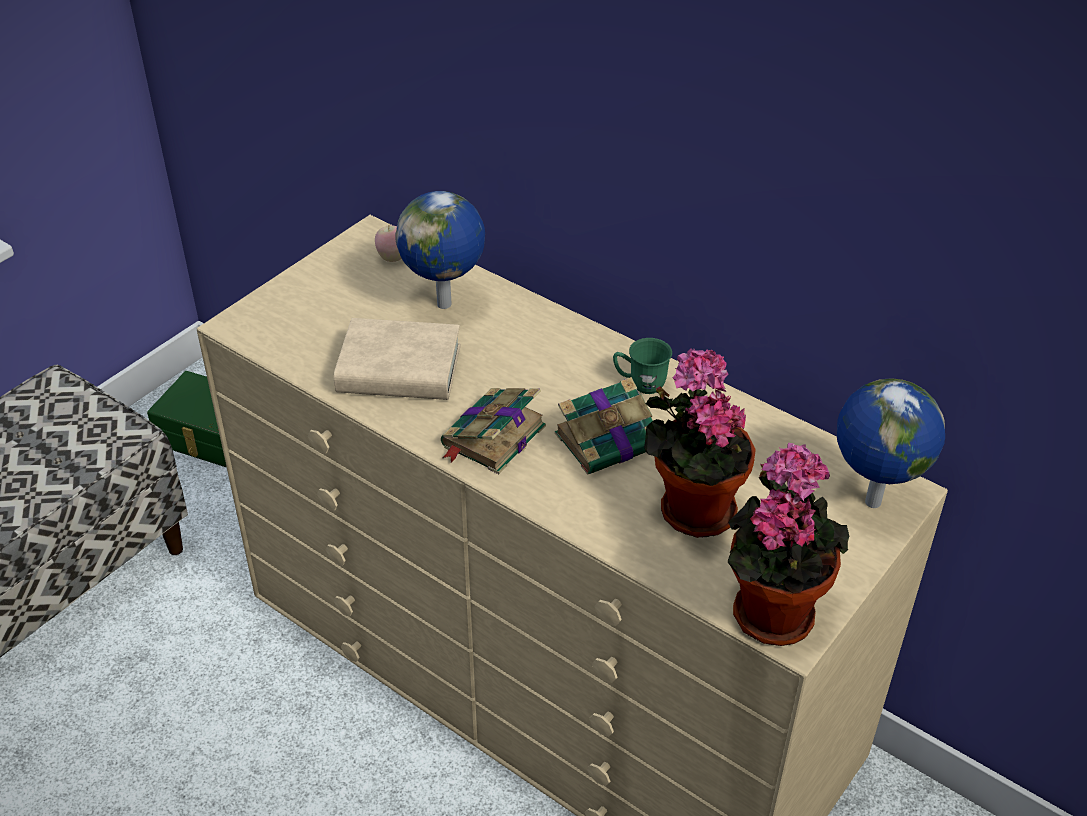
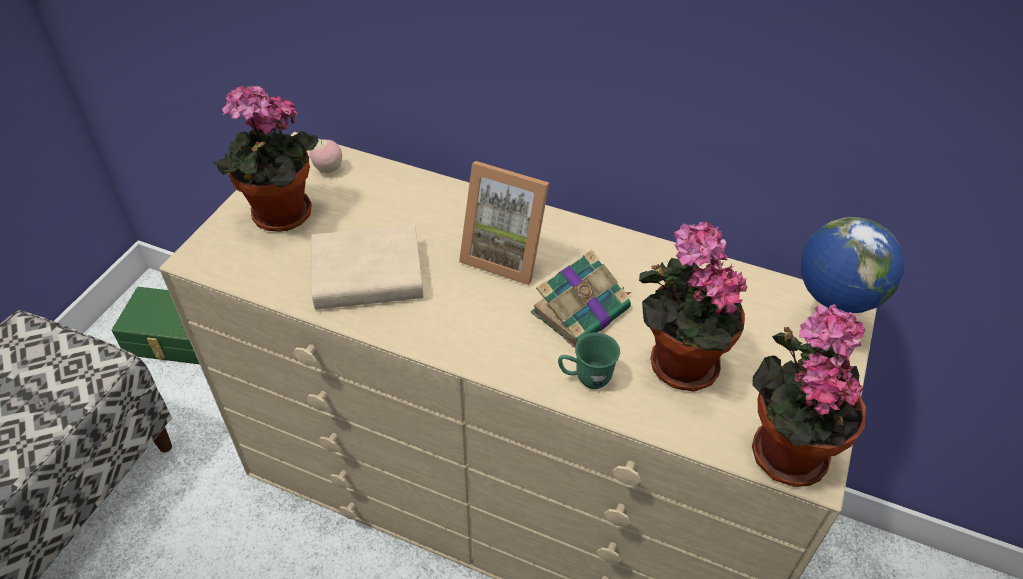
camera: 15 degrees left, 5 degrees up
globe [396,191,485,309] -> none
book [441,388,546,474] -> none
green mug [613,338,672,394] -> green mug moved to [558,333,620,389]
none -> potted plant [213,85,319,232]
none -> picture frame [459,161,549,285]

